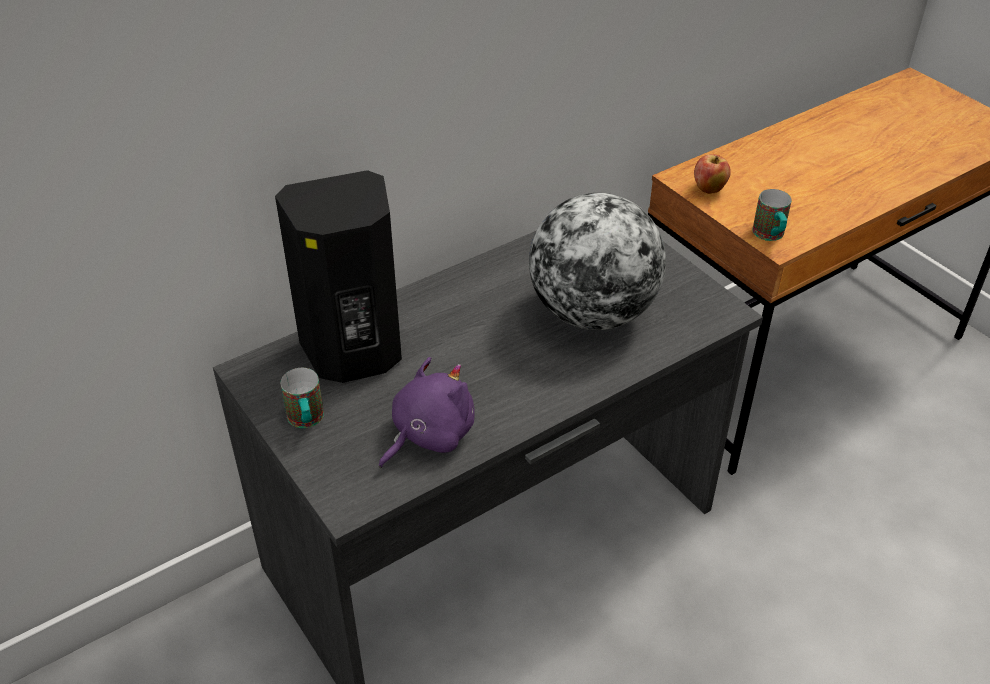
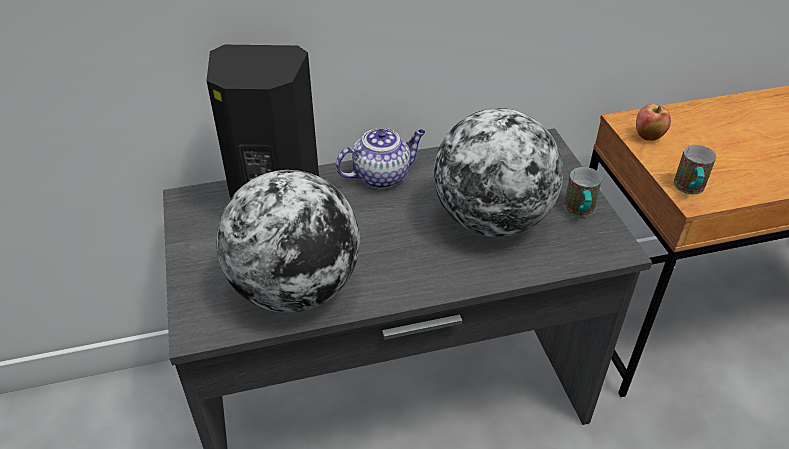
camera: 20 degrees right, 0 degrees up
mug [280,368,324,428] -> mug moved to [564,167,602,217]
purple plush toy [379,357,475,468] -> globe [216,170,360,313]
none -> teapot [336,128,425,189]

